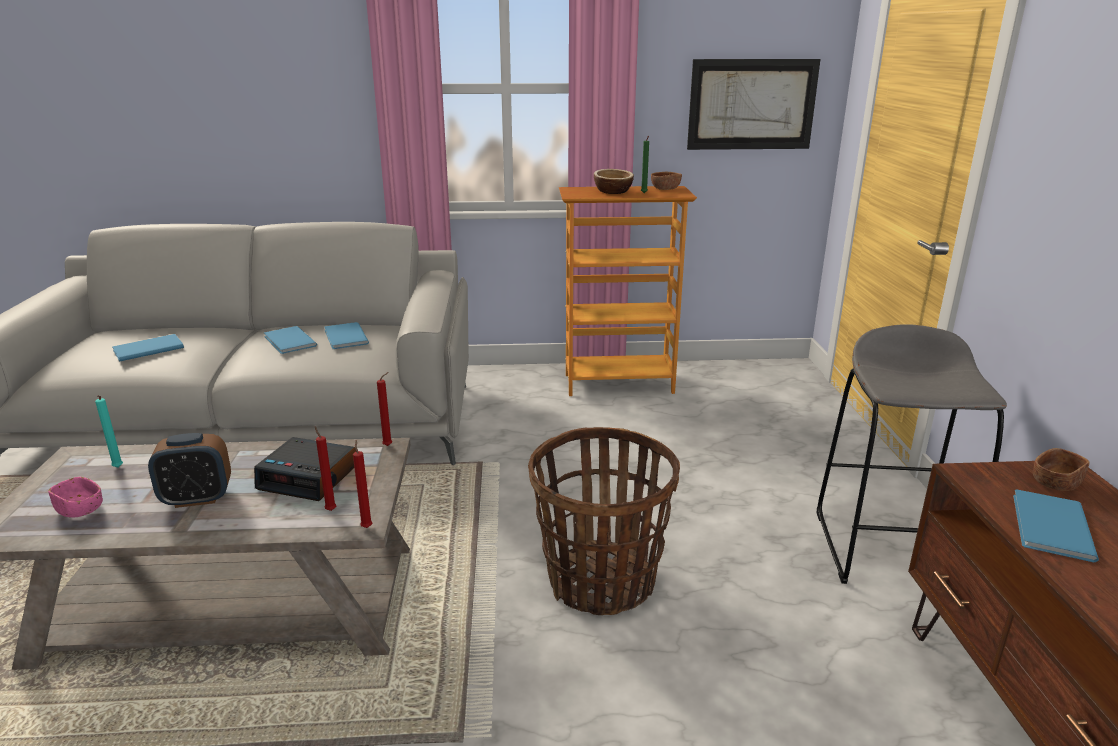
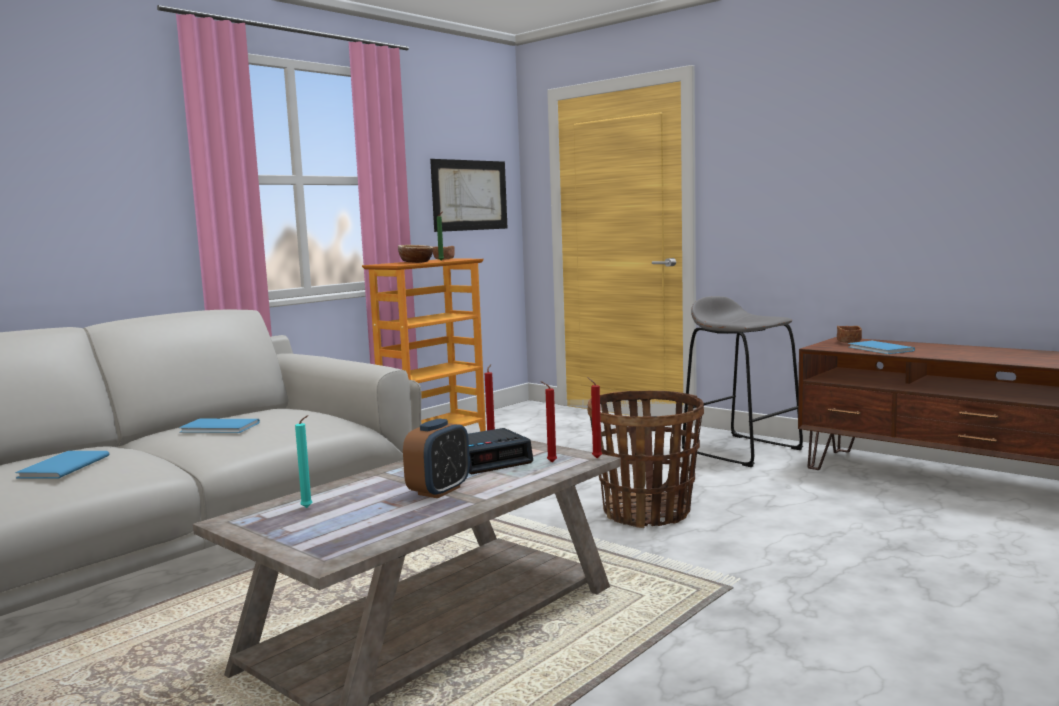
camera: 45 degrees left, 15 degrees down
pink bowl [48,477,103,518] -> none
blue book [324,322,369,349] -> none

